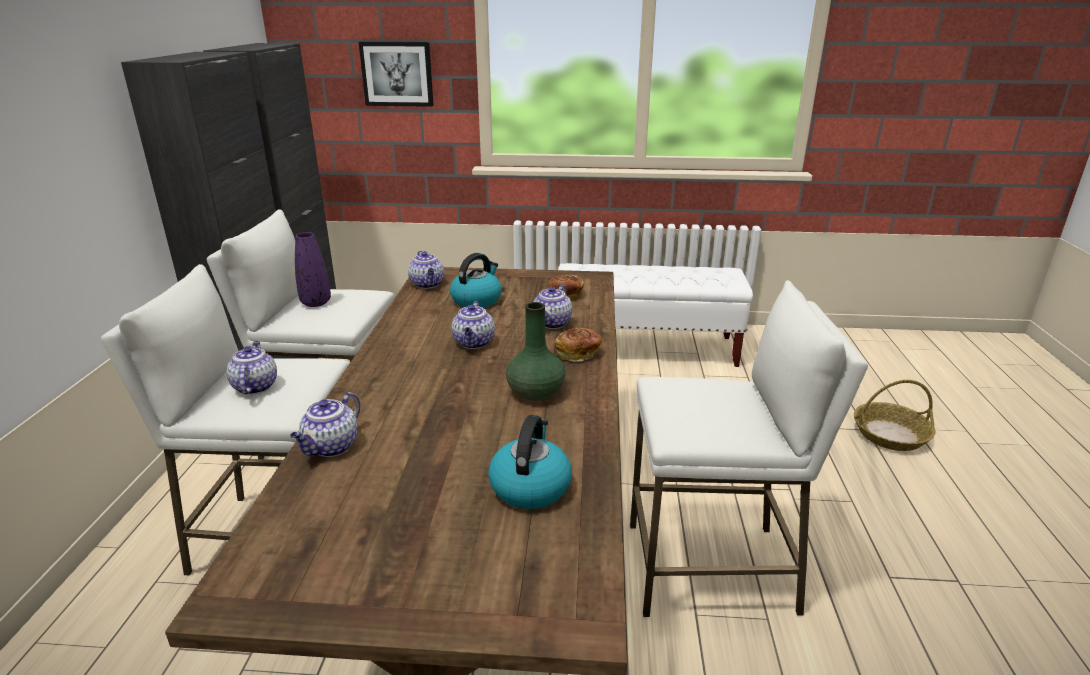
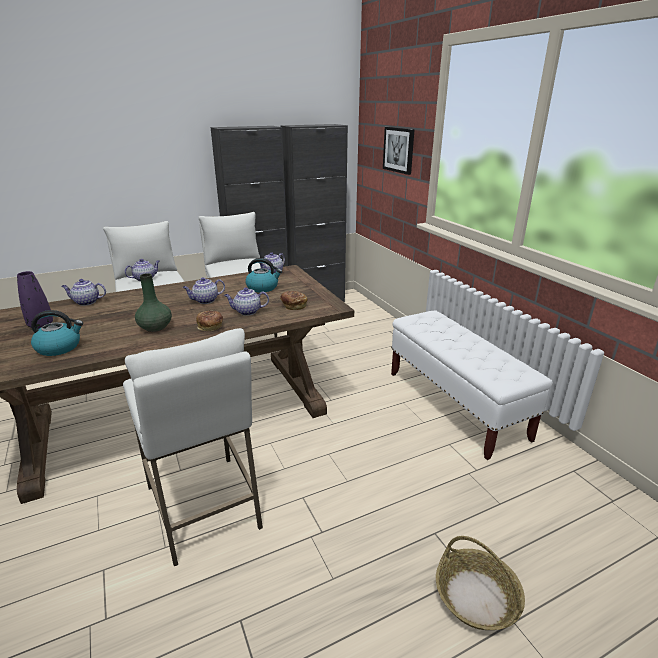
camera: 60 degrees right, 0 degrees up
purple vase [295,232,331,307] -> purple vase moved to [17,271,53,329]

